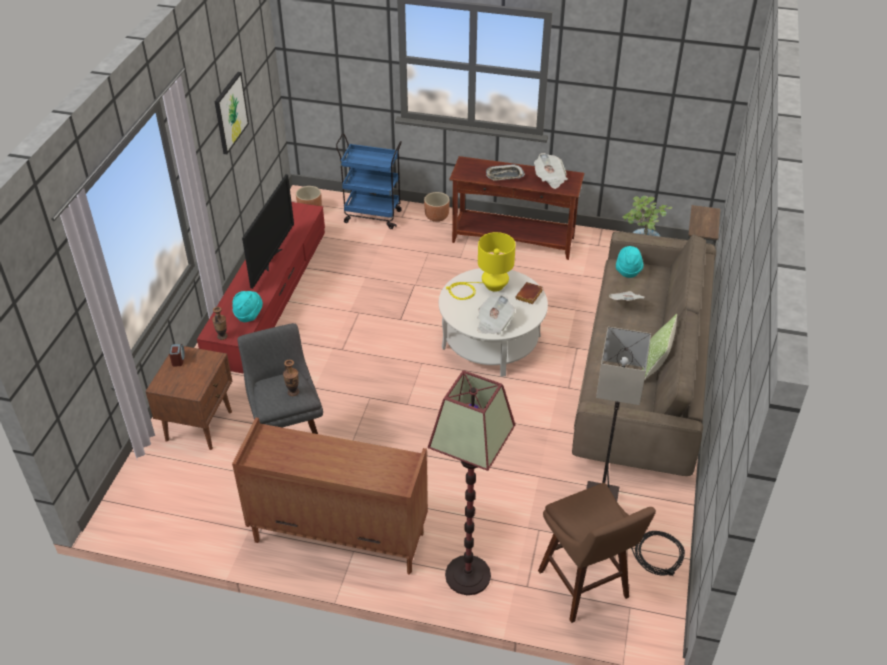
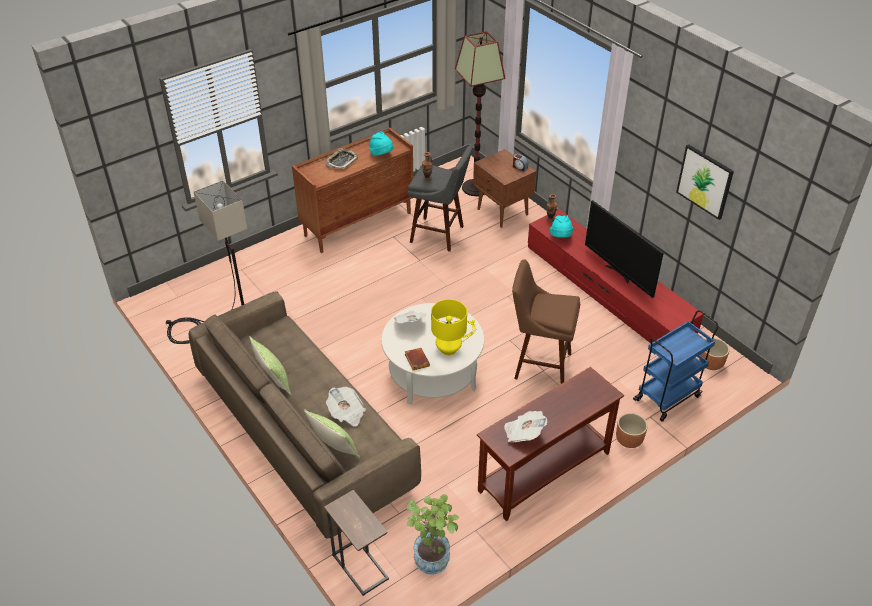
camera: 130 degrees right, 0 degrees up
floor lamp [428,370,515,595] -> floor lamp moved to [455,31,505,196]
tray [486,164,525,180] -> tray moved to [326,148,358,169]
brown stool [538,483,656,623] -> brown stool moved to [512,259,580,384]
turquoise hat [616,246,644,278] -> turquoise hat moved to [370,131,393,156]
none -> pillow [304,409,361,458]

